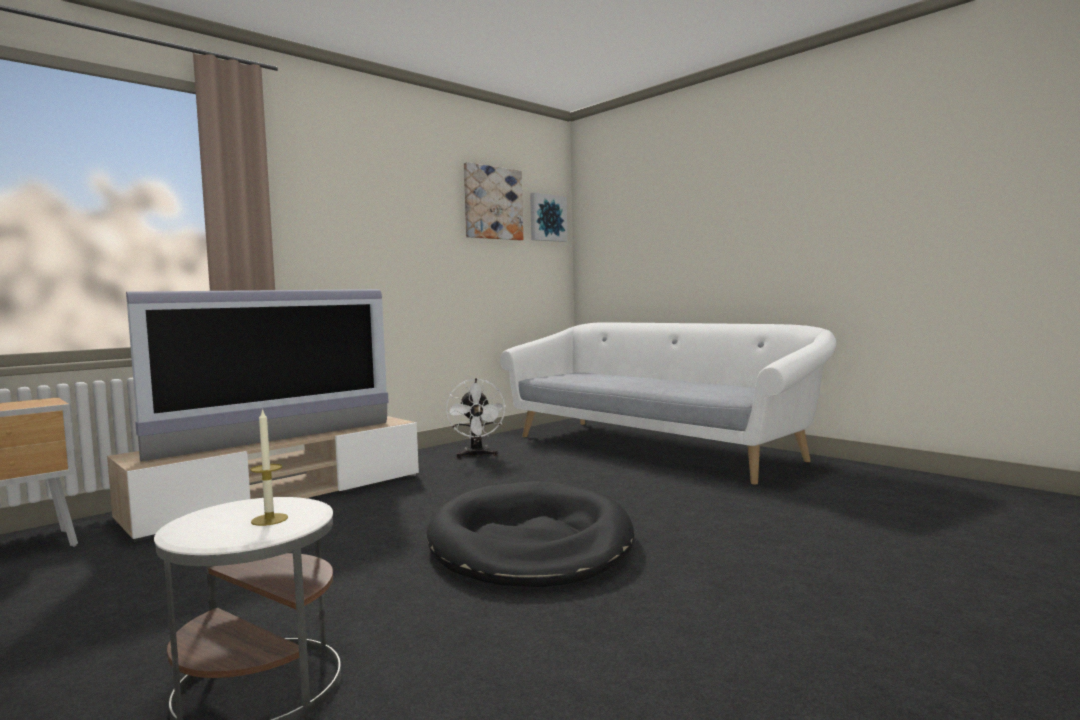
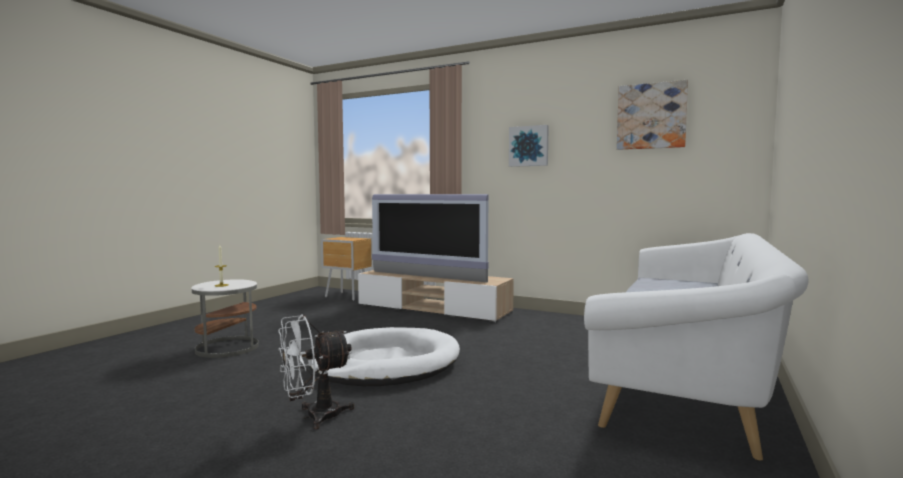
camera: 70 degrees right, 0 degrees up
black dog bed [427,481,634,587] -> white dog bed [309,327,460,386]
white fan [446,378,506,458] -> white fan moved to [278,315,355,429]
picture [530,193,568,242] -> picture moved to [509,125,549,167]

